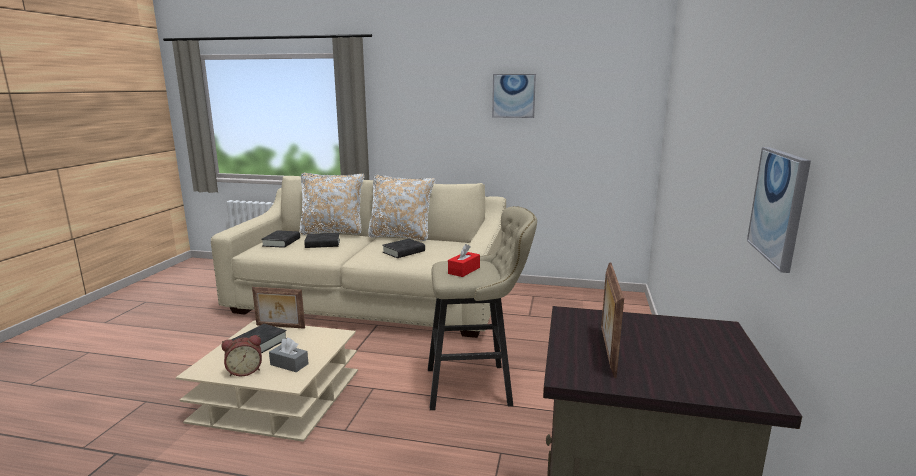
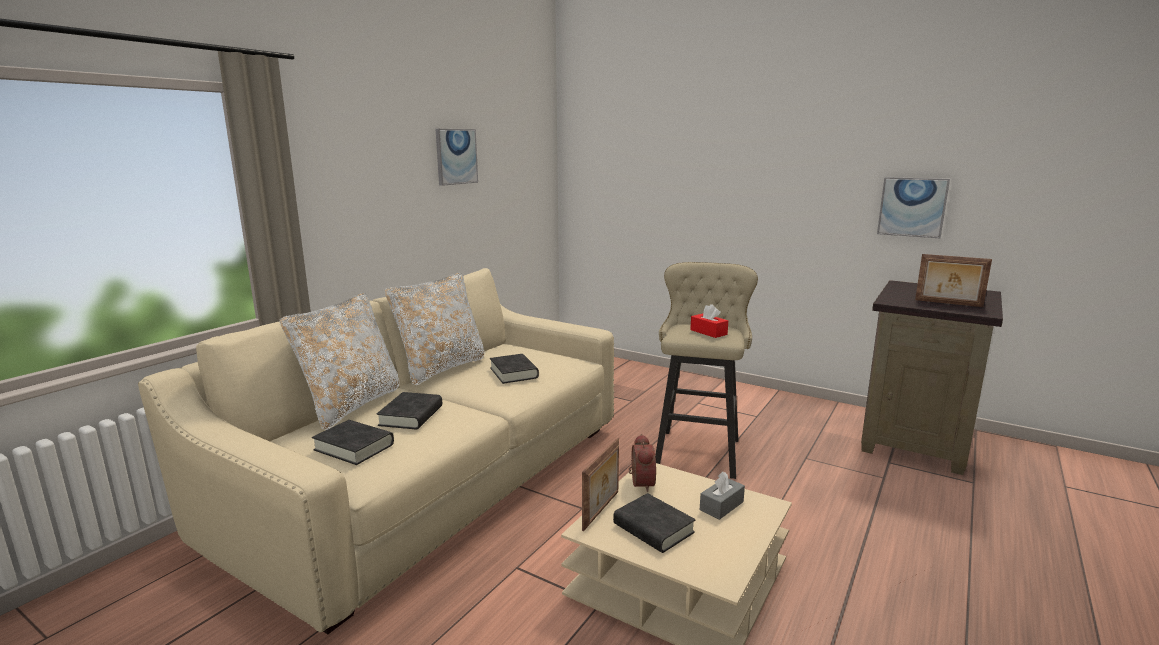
camera: 70 degrees left, 0 degrees up
alarm clock [221,335,262,376] -> alarm clock moved to [629,434,656,493]

